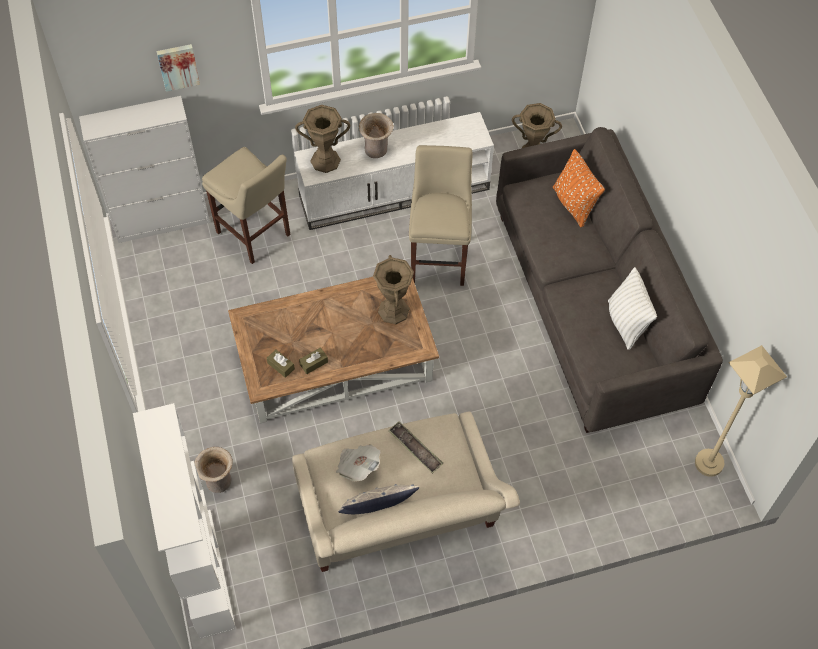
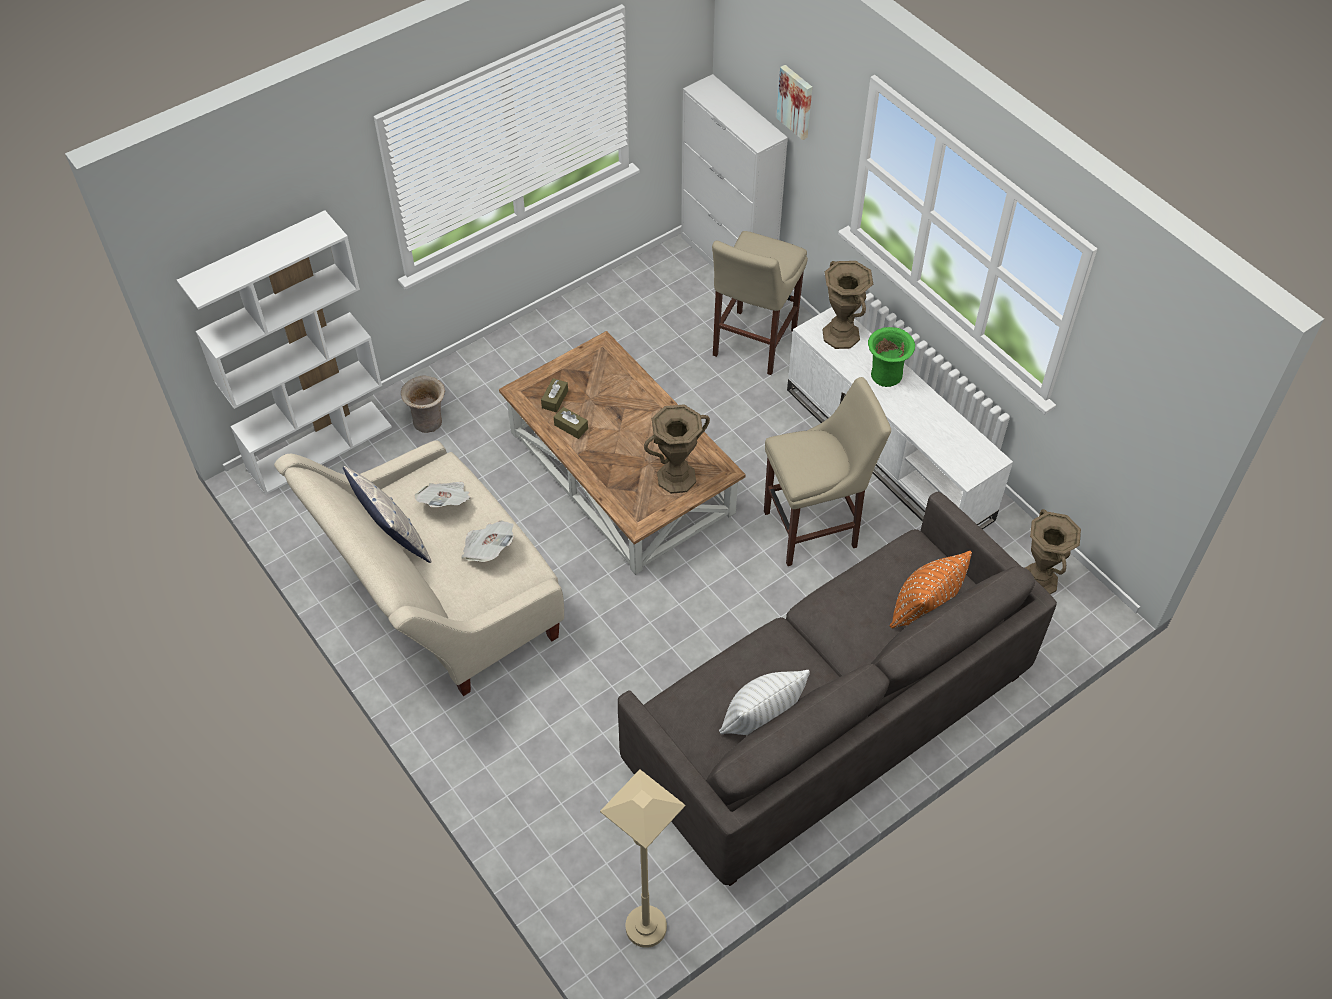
camera: 70 degrees right, 5 degrees down
beige vase [359,113,394,158] -> green vase [868,327,915,387]
tray [388,421,444,473] -> newspaper [461,520,514,562]

